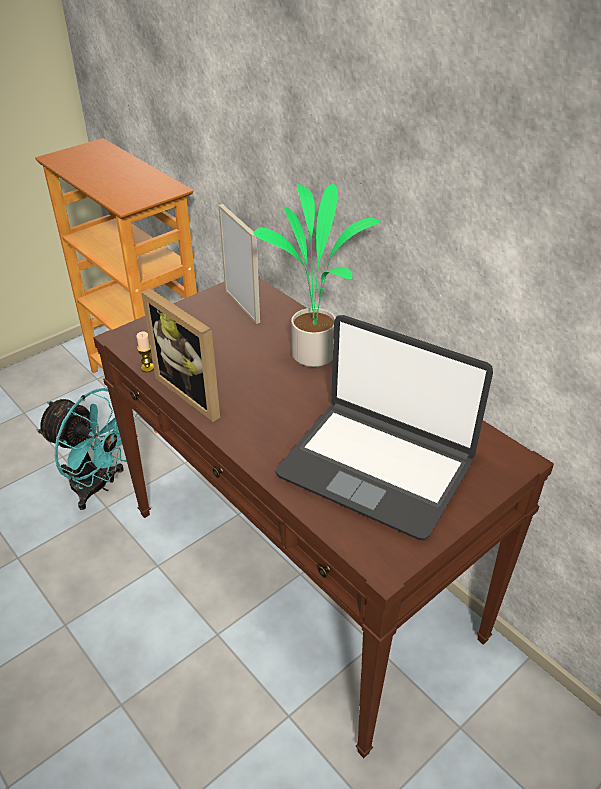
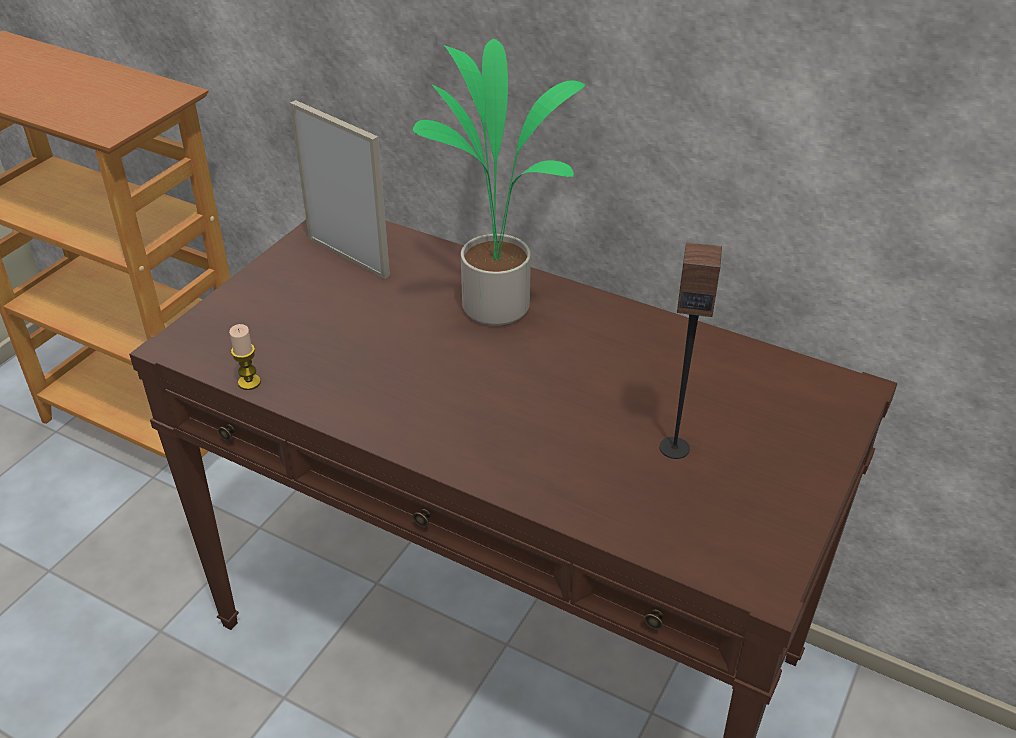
camera: 20 degrees left, 0 degrees up
turquoise fan [37,388,138,510] -> none
picture frame [141,288,220,422] -> none
laptop [276,315,493,540] -> speaker [659,242,722,459]

